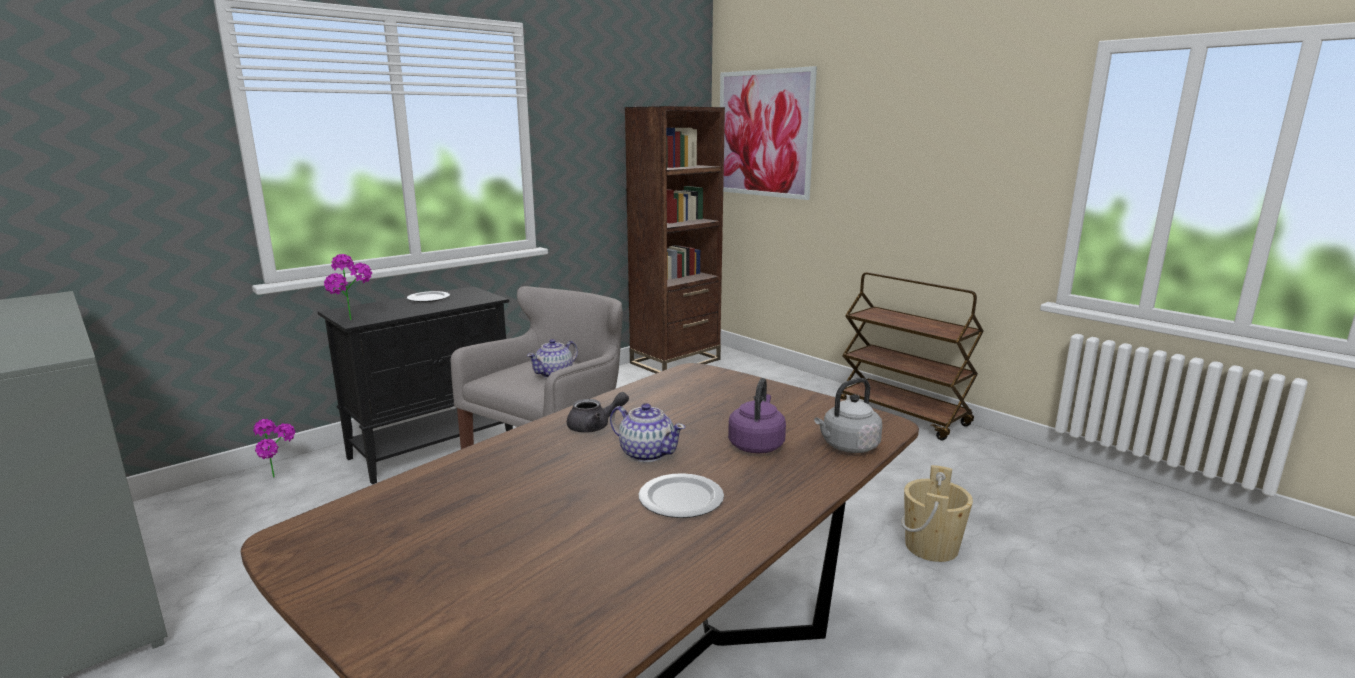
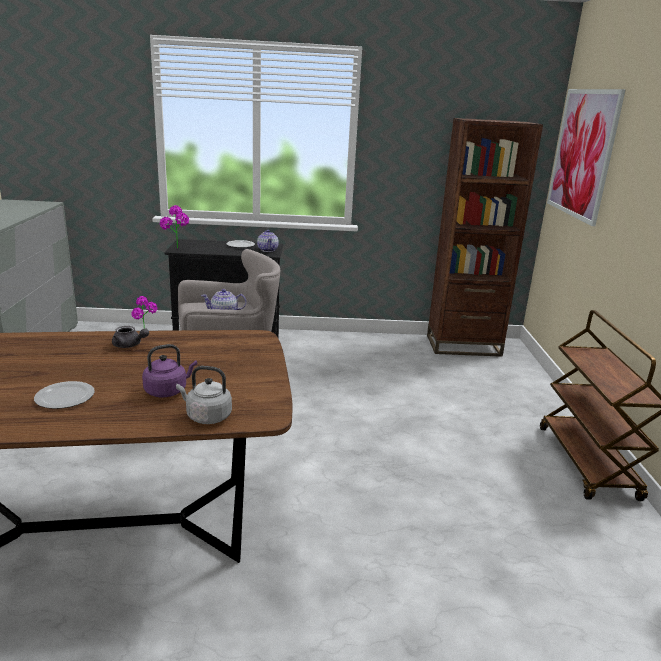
camera: 40 degrees right, 5 degrees up
teapot [610,403,685,462] -> teapot moved to [257,230,279,252]
beige bucket [901,465,973,562] -> none

